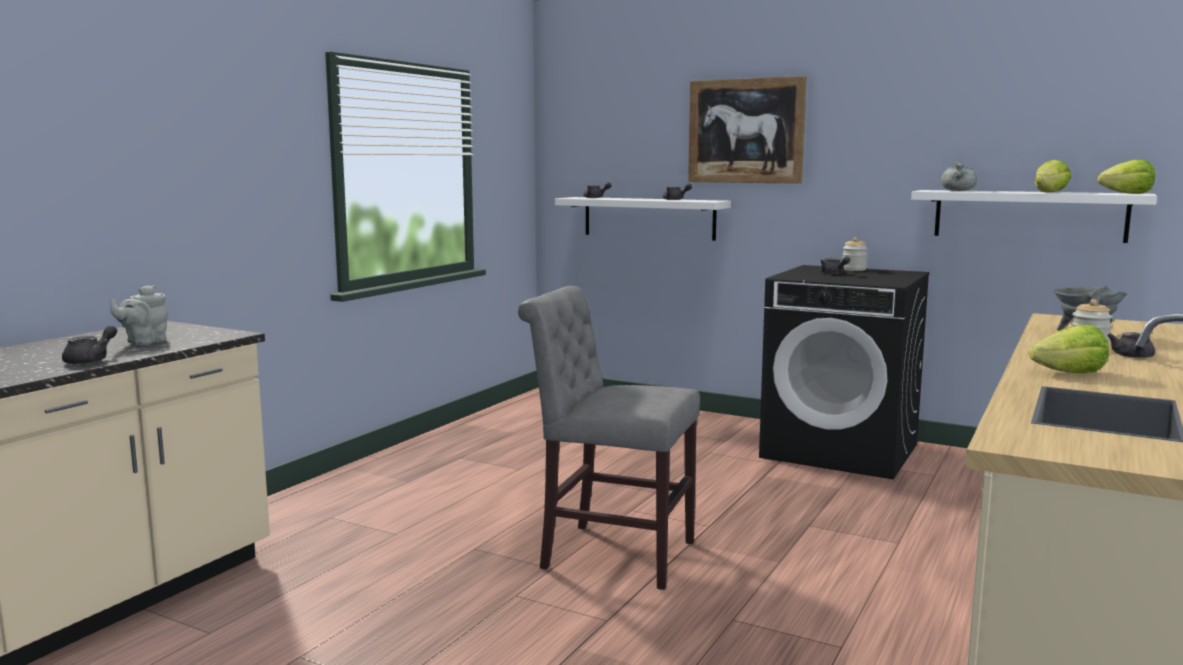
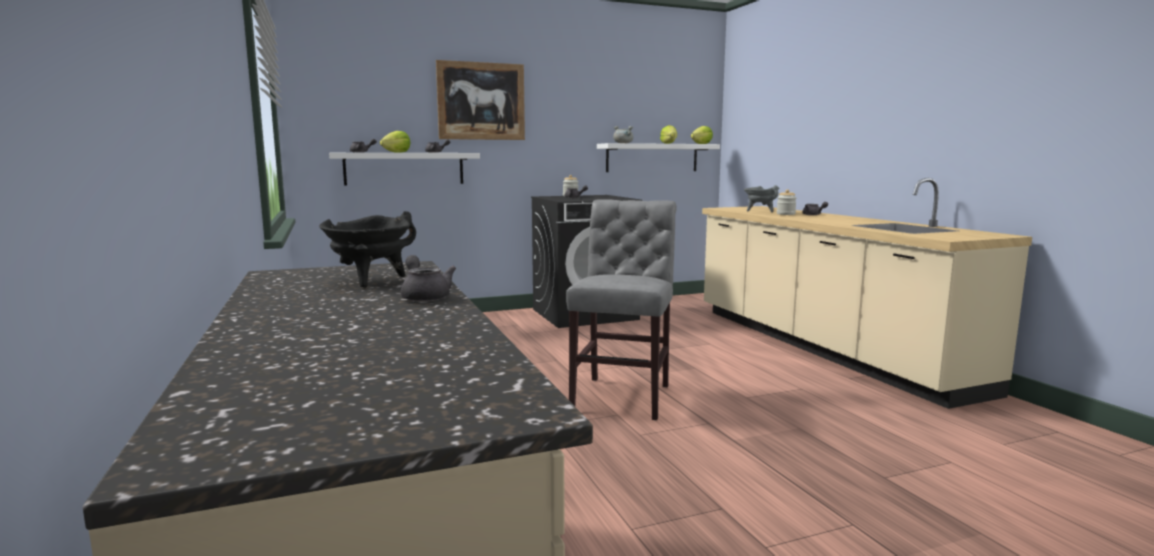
camera: 50 degrees left, 0 degrees up
grey teapot [110,285,168,345] -> black cooking pot [319,211,416,288]
grey chair [518,286,700,590] -> grey chair turned 135 degrees clockwise [566,199,677,421]
lettuce [1029,325,1109,373] -> lettuce moved to [380,131,411,153]

